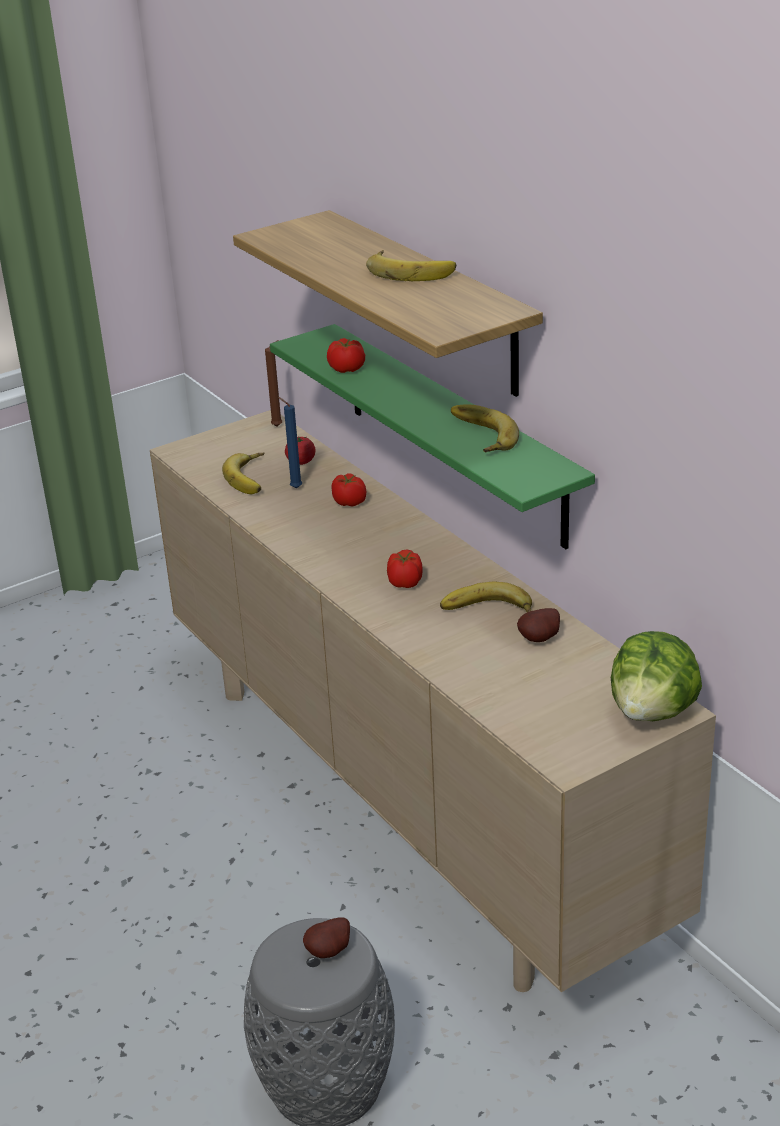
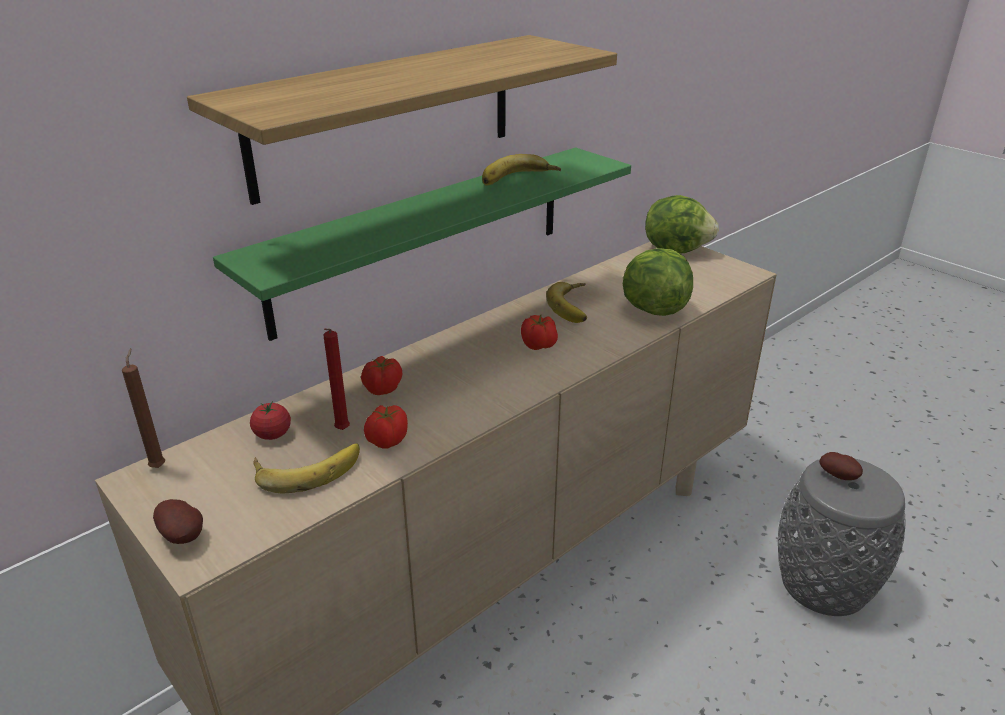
camera: 100 degrees left, 0 degrees up
blue candle [278,397,302,489] -> red candle [323,328,350,430]
tomato [327,338,365,373] -> tomato moved to [364,405,408,449]
banana [366,250,456,281] -> none
potato [517,608,560,642] -> potato moved to [153,499,203,544]
none -> lettuce [623,248,693,316]

